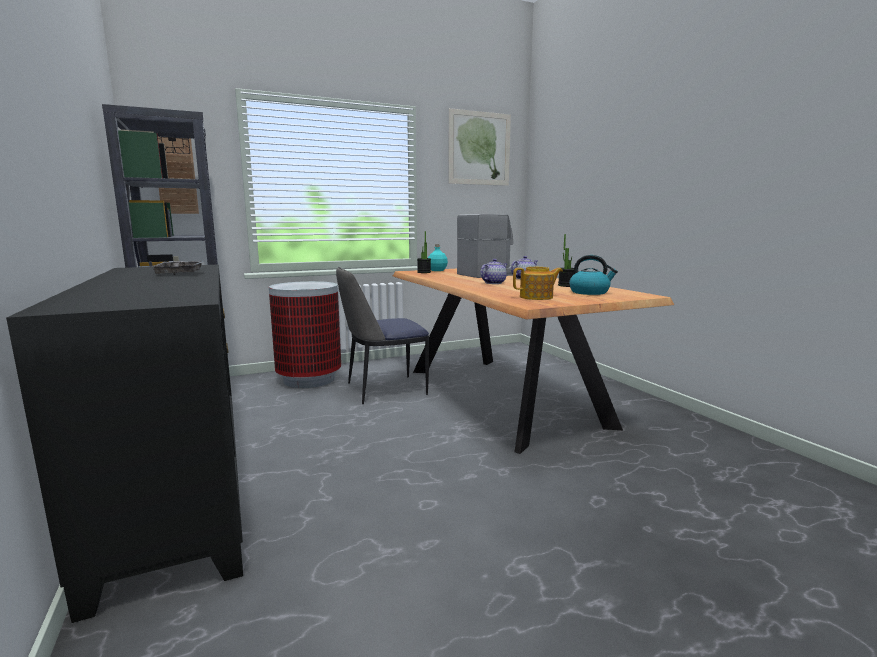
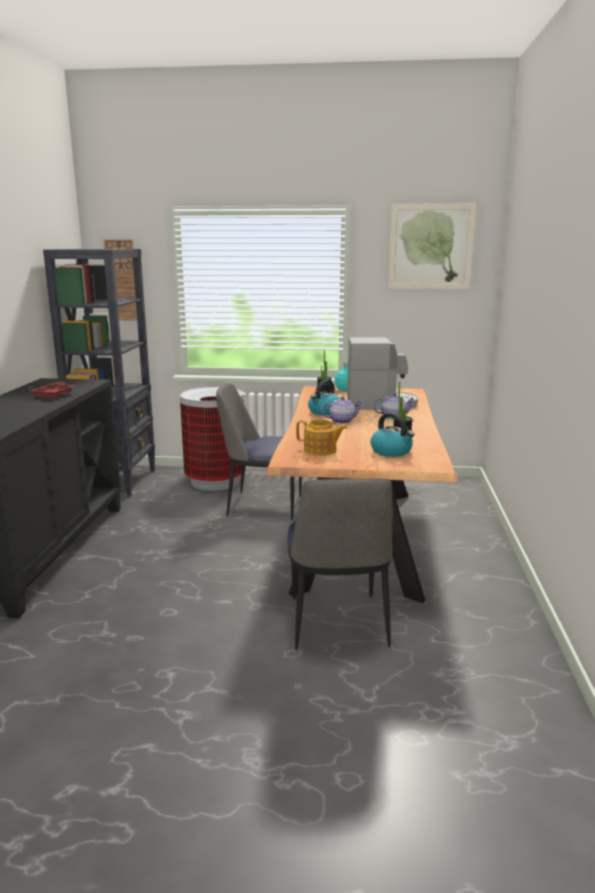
camera: 30 degrees right, 5 degrees up
grey tray [148,261,204,275] -> red tray [29,382,74,398]
none -> chair [287,478,392,651]
none -> kettle [308,380,340,415]

